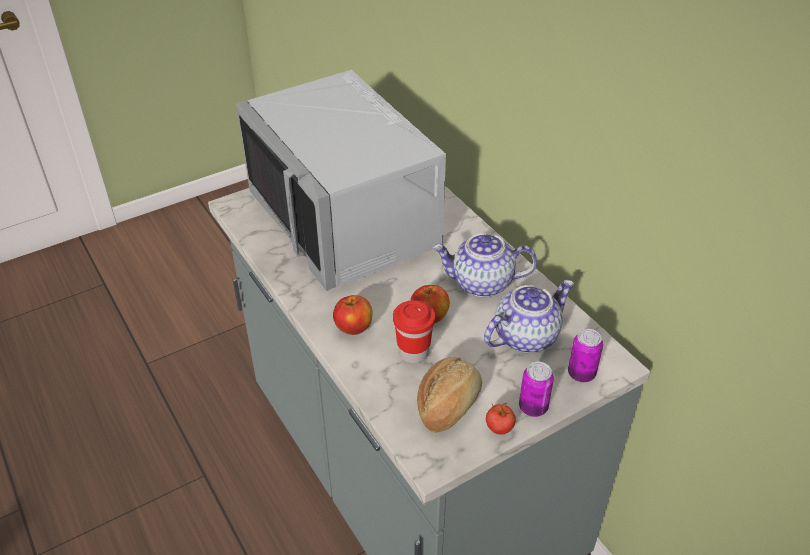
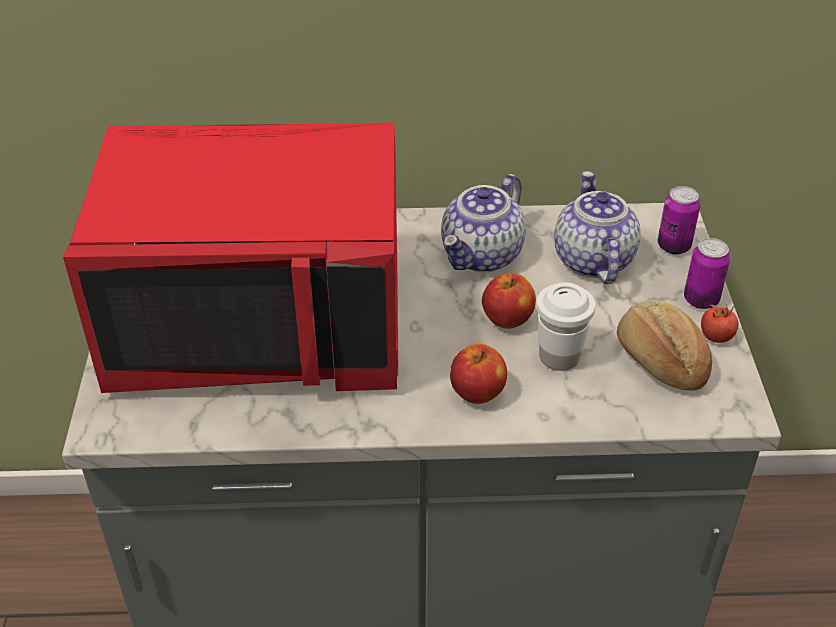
camera: 60 degrees left, 0 degrees up
grey microwave [236,70,446,291] -> red microwave [63,122,398,393]
red cup [393,300,435,364] -> white cup [536,282,595,371]

